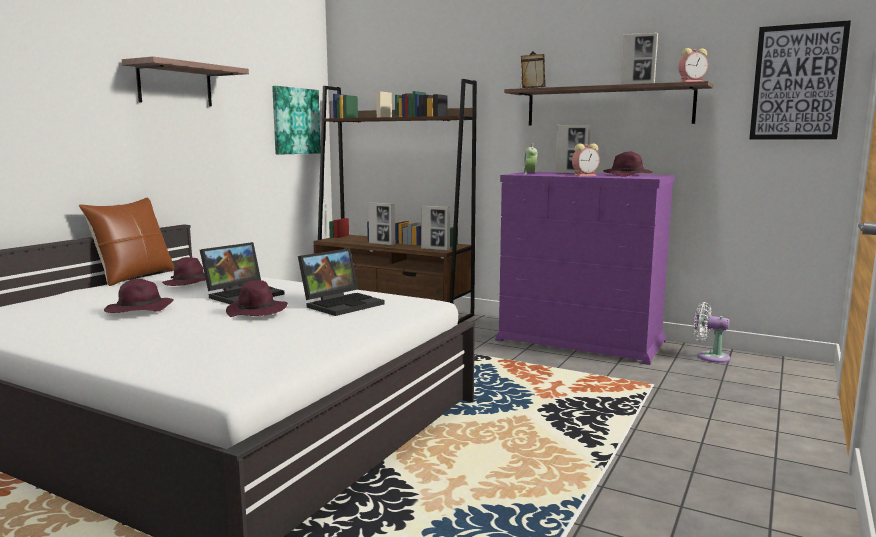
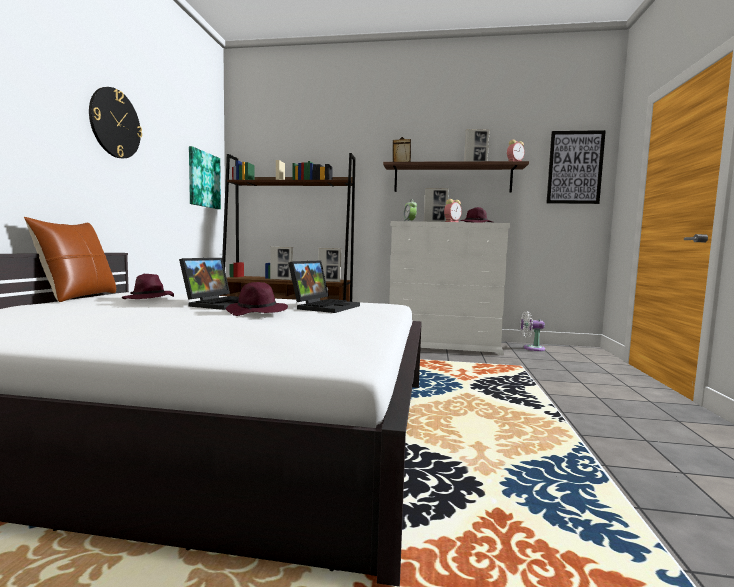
camera: 20 degrees left, 5 degrees down
purple hat [104,279,174,313] -> none
shelf [122,56,249,107] -> wall clock [89,87,142,158]
purple dresser [495,172,675,365] -> white dresser [389,221,510,355]

